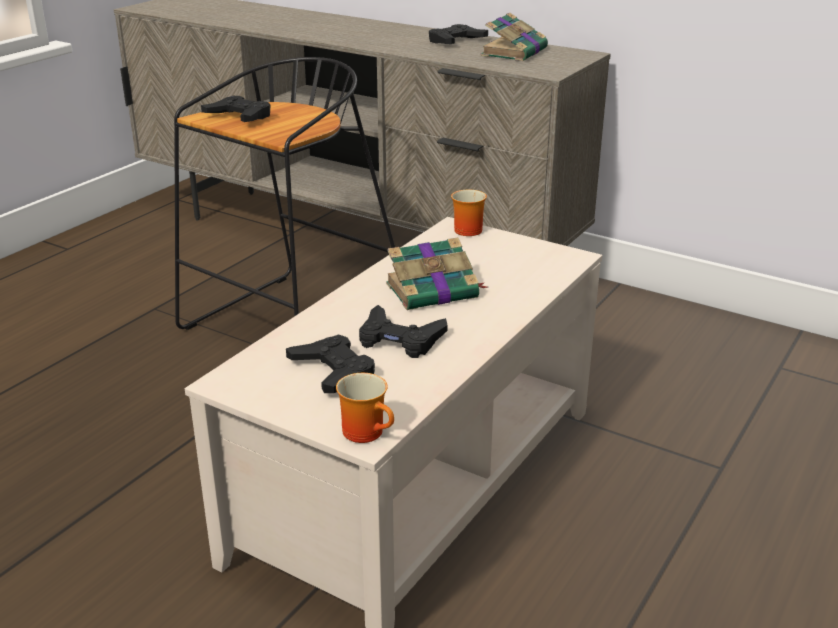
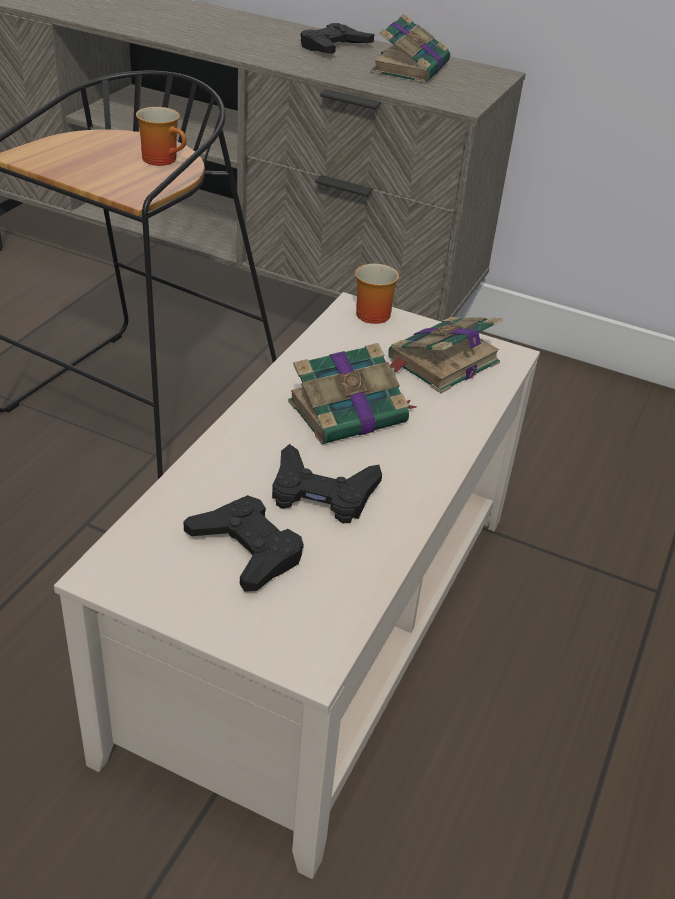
camera: 10 degrees left, 10 degrees up
black game controller [201,96,271,122] -> none
mug [336,373,394,443] -> mug moved to [136,107,186,166]
none -> book [388,317,503,393]

